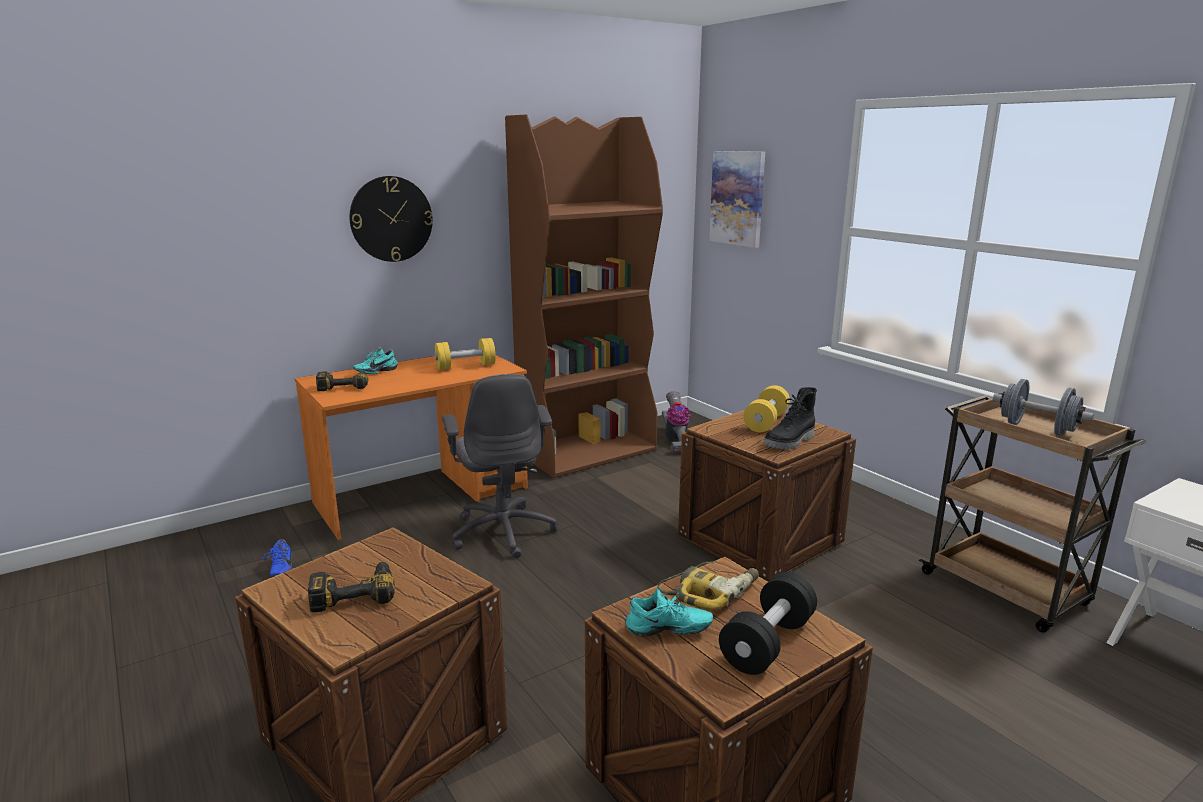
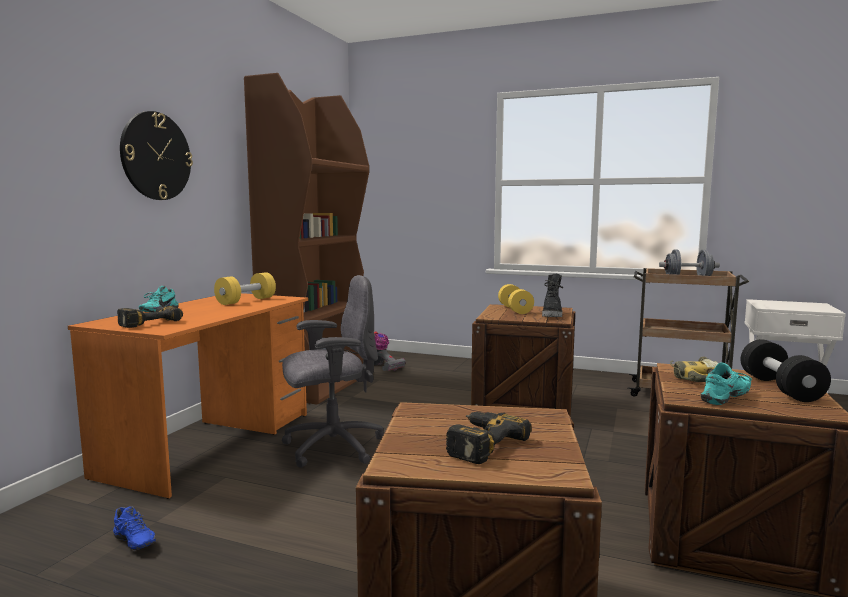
camera: 35 degrees left, 10 degrees down
grey office chair [442,374,557,558] -> grey office chair turned 60 degrees counterclockwise [282,275,384,468]
picture [709,151,765,248] -> none

